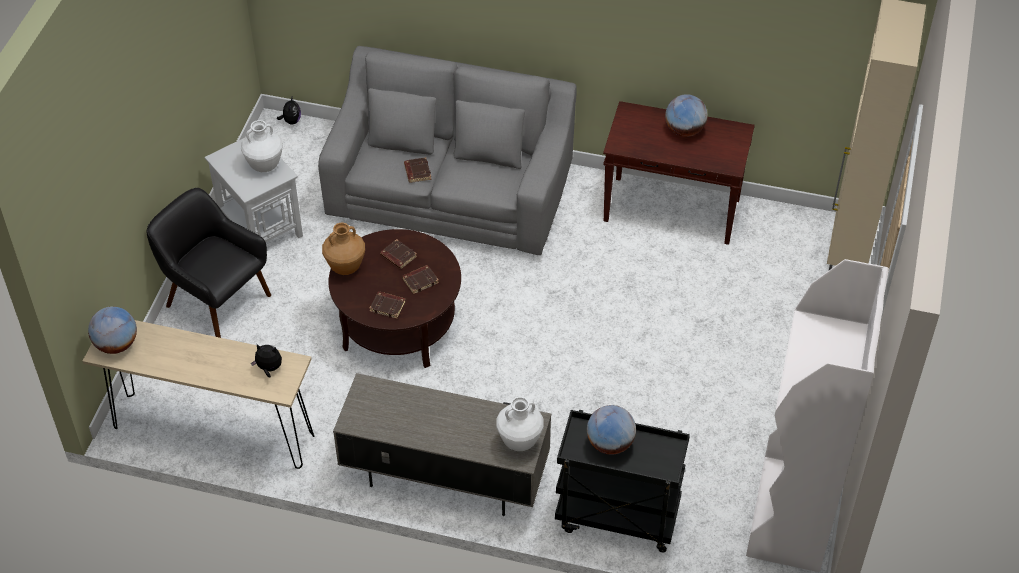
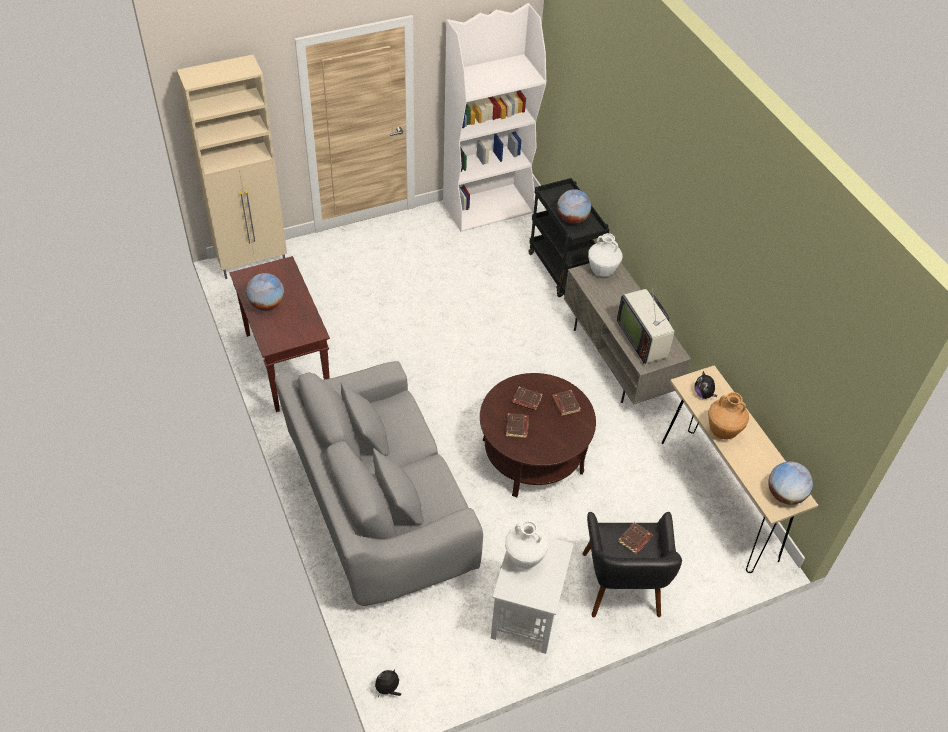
camera: 130 degrees left, 0 degrees up
brown vase [322,223,365,275] -> brown vase moved to [708,392,749,440]
brown book [404,157,431,183] -> brown book moved to [618,522,653,554]
none -> television [617,287,675,364]

